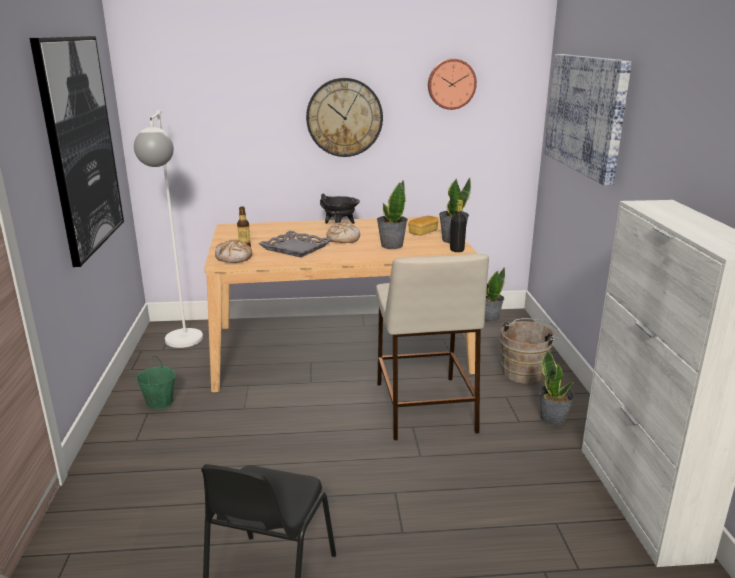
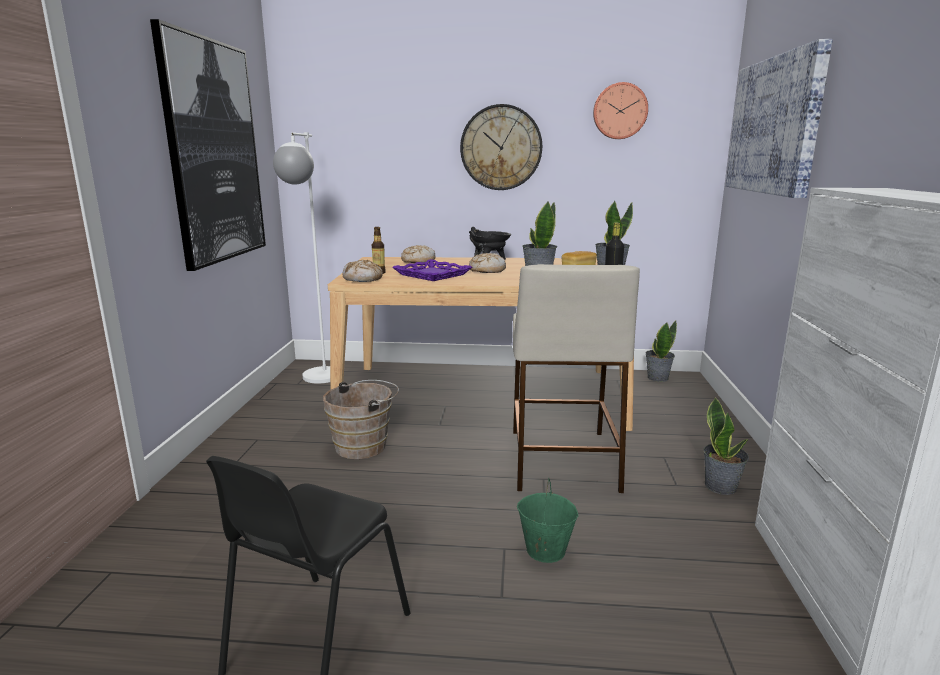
camera: 10 degrees right, 5 degrees down
green bucket [136,356,176,409] -> green bucket moved to [517,478,578,563]
grey tray [259,231,332,257] -> purple tray [392,259,472,281]
brown bucket [500,318,559,384] -> brown bucket moved to [323,380,399,459]
none -> bread [401,245,435,263]

